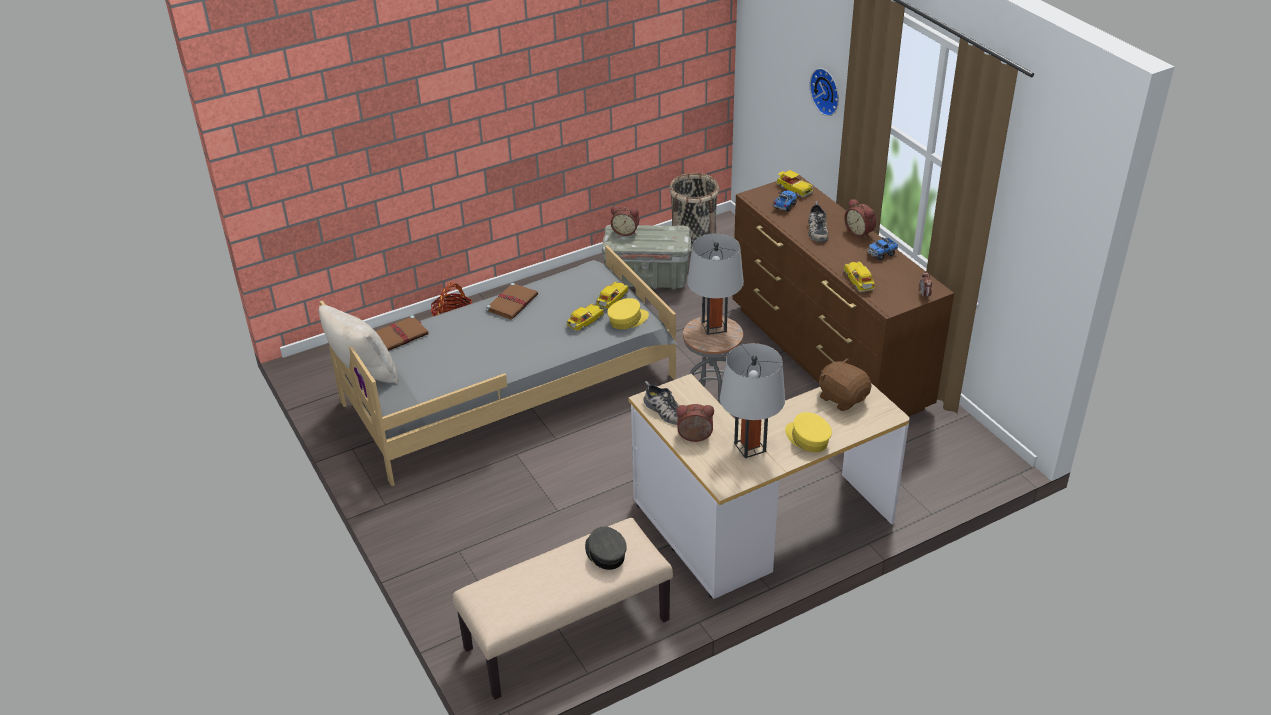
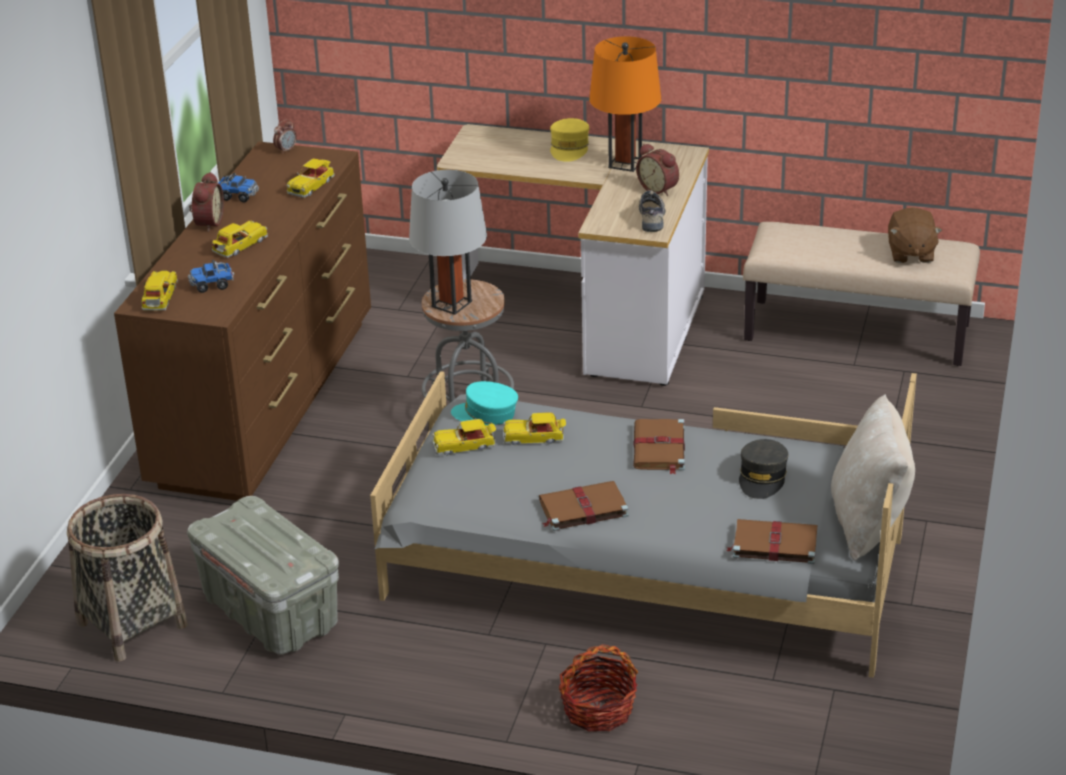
camera: 135 degrees left, 5 degrees down
grey cap [585,527,627,570] -> grey cap moved to [739,439,788,499]
yellow cap [607,298,649,329] -> turquoise cap [451,381,518,425]
alarm clock [611,206,639,236] -> none
grey table lamp [720,343,785,458] -> orange table lamp [589,36,661,172]
shoe [808,201,828,243] -> toy car [212,221,268,258]
wall clock [810,68,839,116] -> none
brown plush toy [819,358,871,411] -> brown plush toy moved to [888,207,942,263]
none -> brown book [633,419,685,474]

